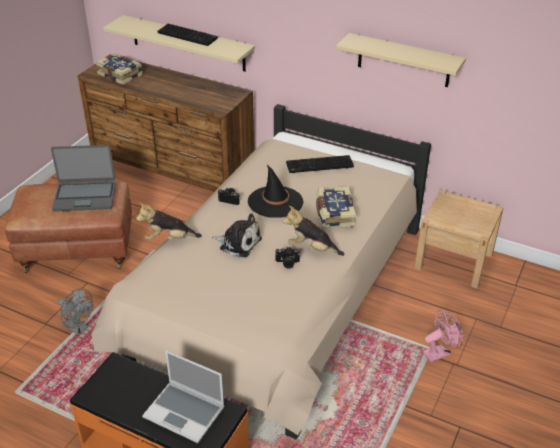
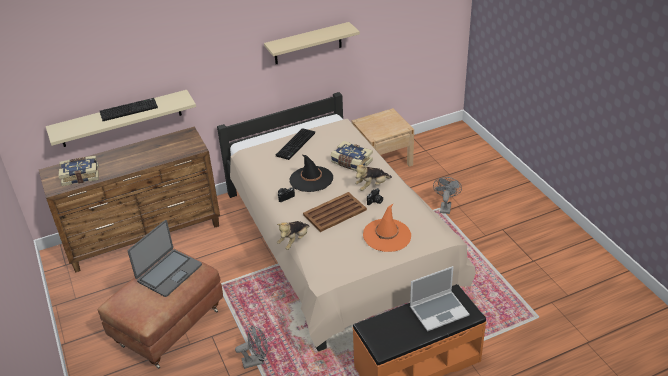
camera: 50 degrees left, 0 degrees up
plush toy [212,213,262,257] -> brown tray [303,192,367,232]
pink fan [423,310,463,362] -> grey fan [433,177,462,214]
none -> orange hat [363,204,411,252]

